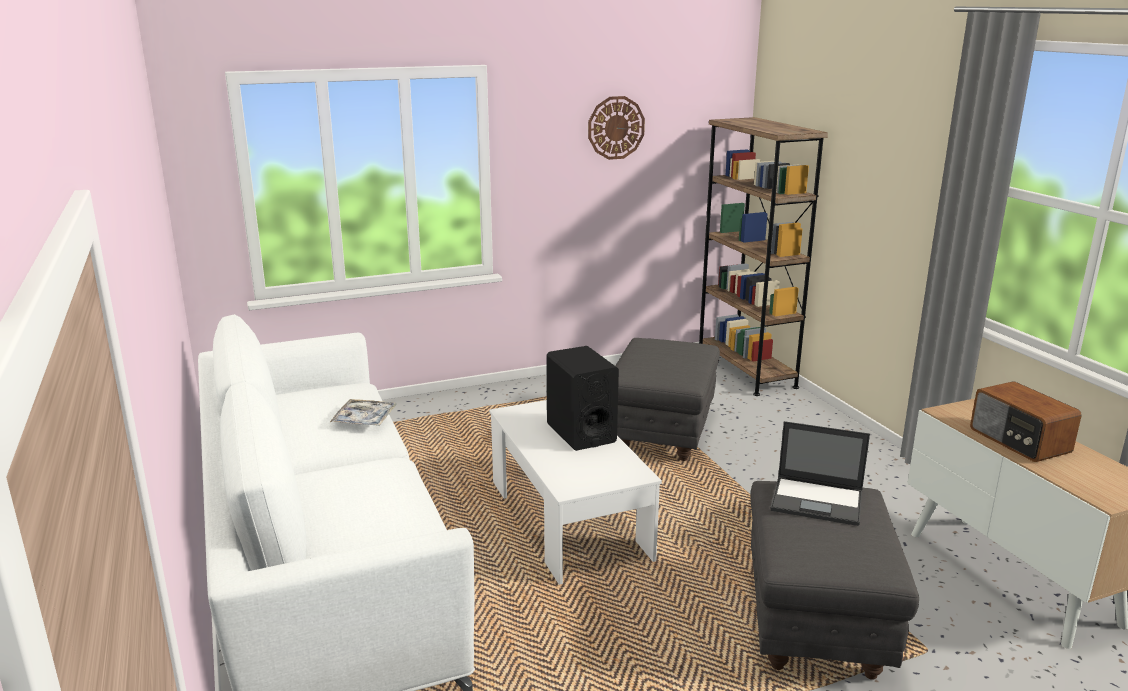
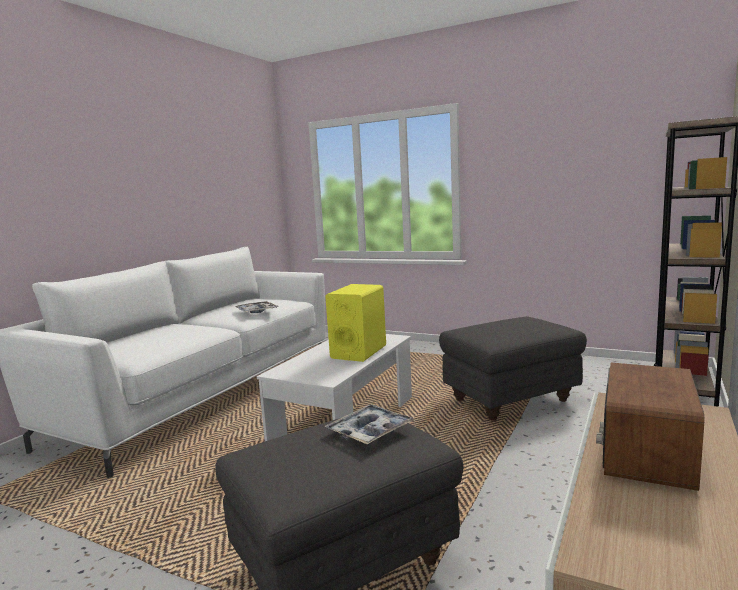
camera: 50 degrees right, 10 degrees down
black speaker [547,346,619,451] -> yellow speaker [325,284,386,362]
wall clock [588,96,645,160] -> none
laptop [770,421,870,526] -> tray [325,404,415,445]

